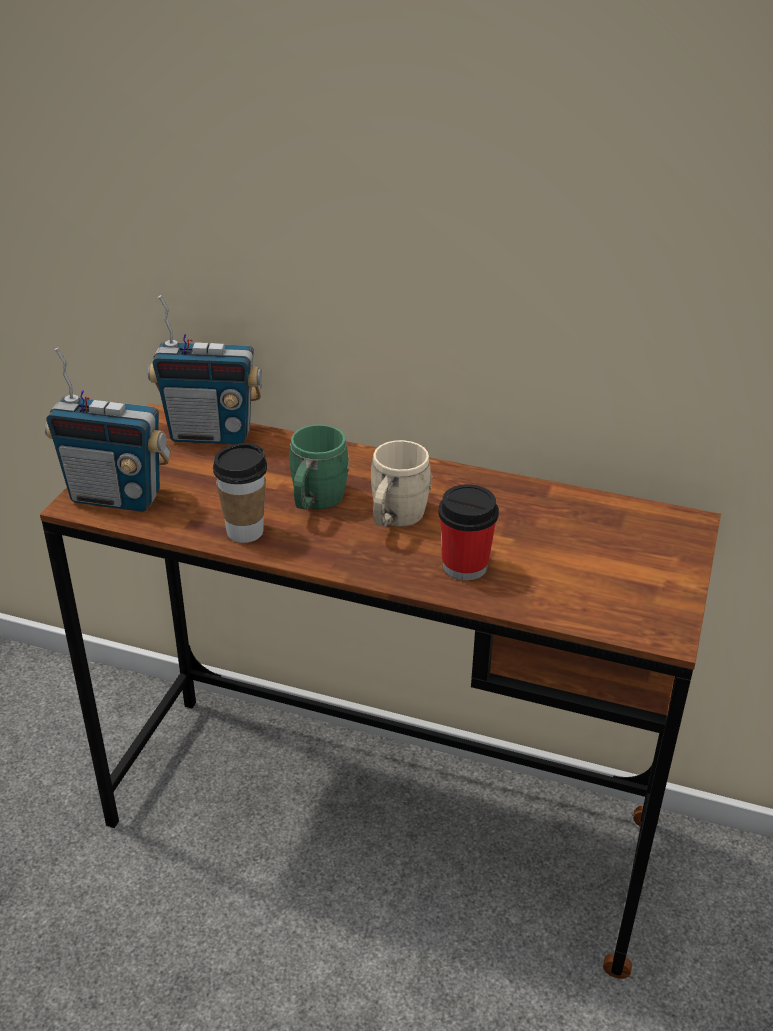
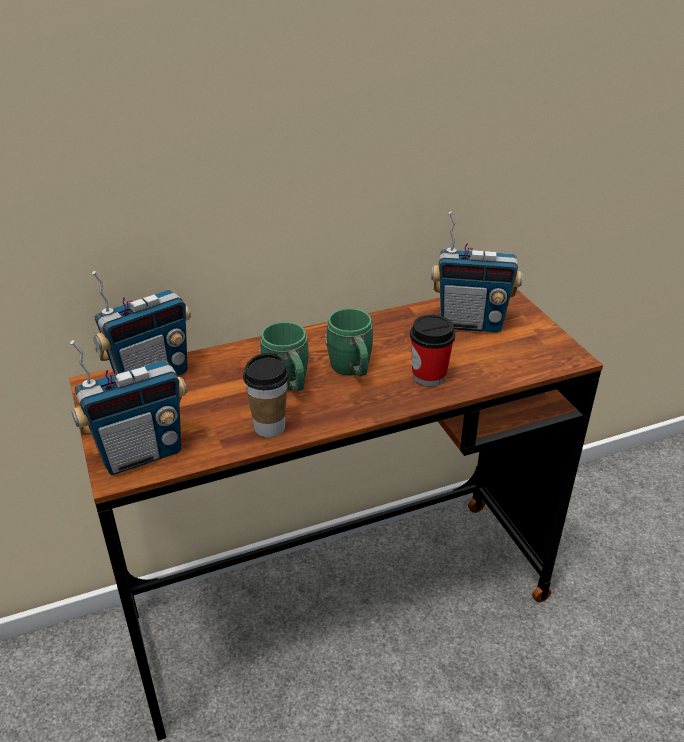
camera: 40 degrees left, 0 degrees up
beige mug [371,440,433,527] -> green mug [325,308,373,376]
none -> radio [431,212,523,333]

